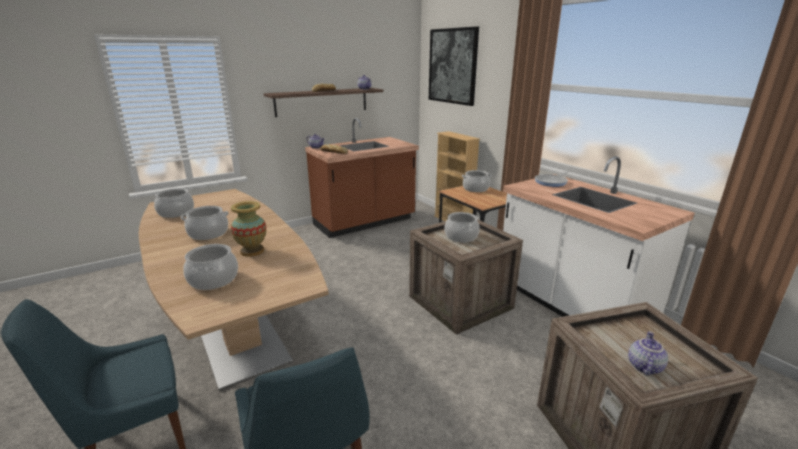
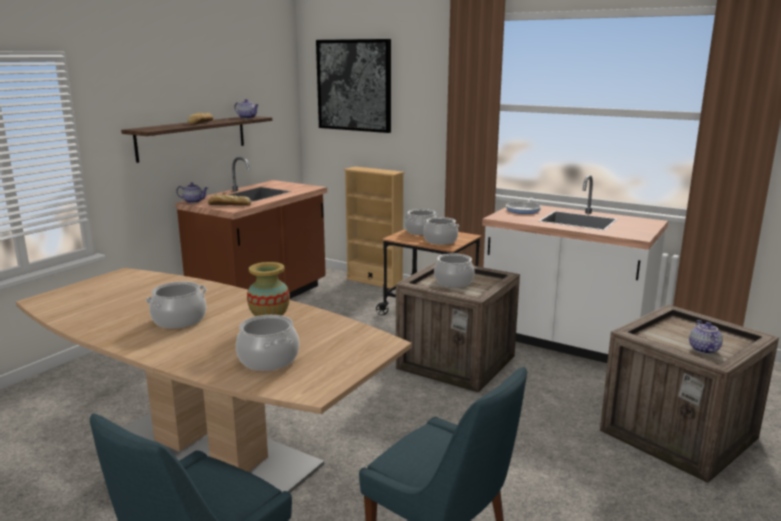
camera: 25 degrees left, 5 degrees down
cooking pot [154,188,194,218] -> cooking pot moved to [423,217,459,245]

